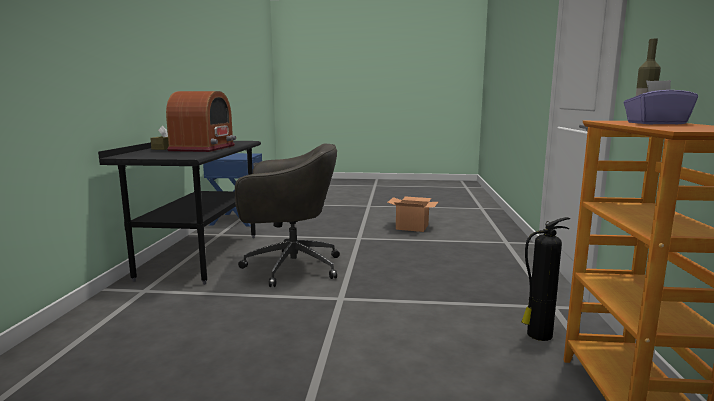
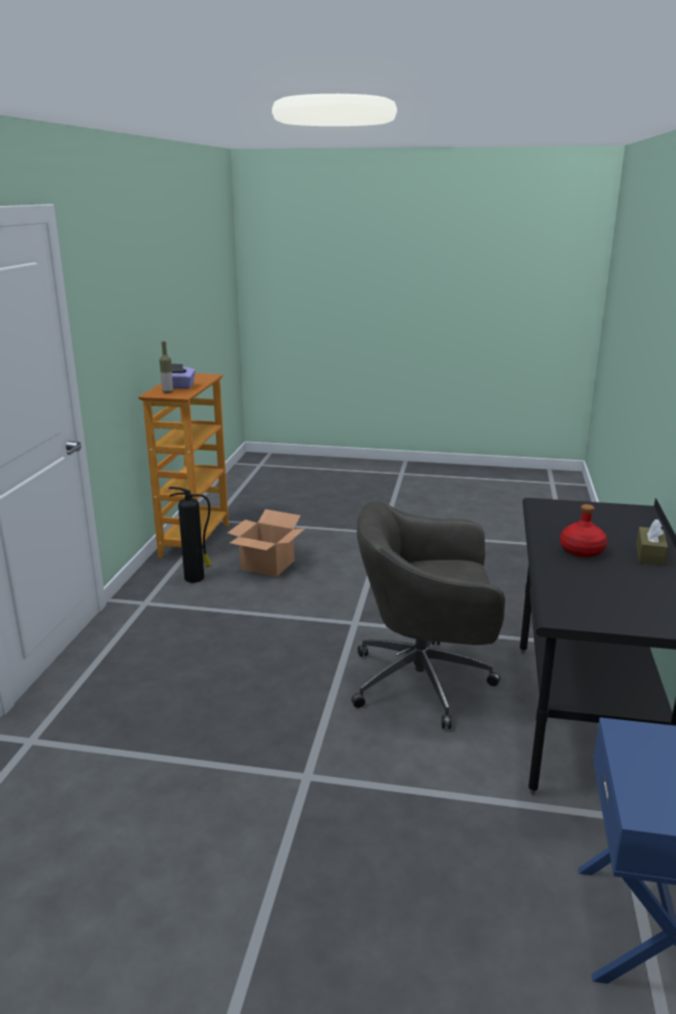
camera: 175 degrees left, 10 degrees up
radio [166,91,236,152] -> red bottle [560,504,607,557]
cardboard box [387,197,438,232] -> cardboard box moved to [227,509,305,577]

